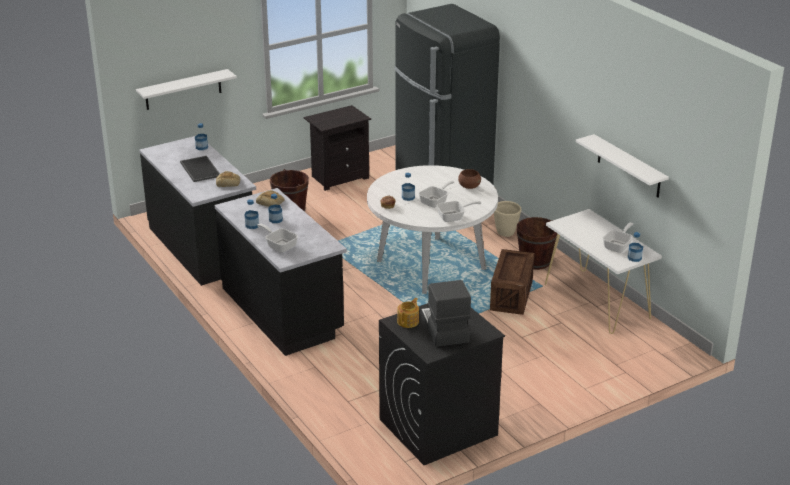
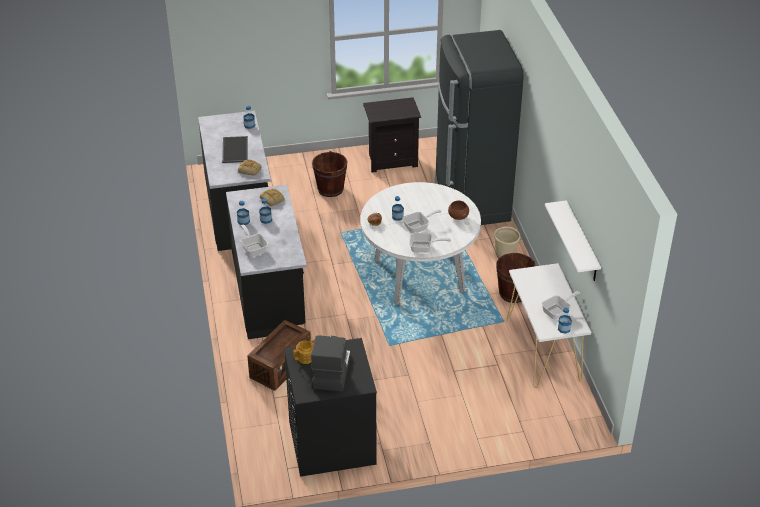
camera: 20 degrees right, 10 degrees up
white shelf [136,69,237,110] -> none
crate [490,249,534,315] -> crate moved to [247,320,311,391]

